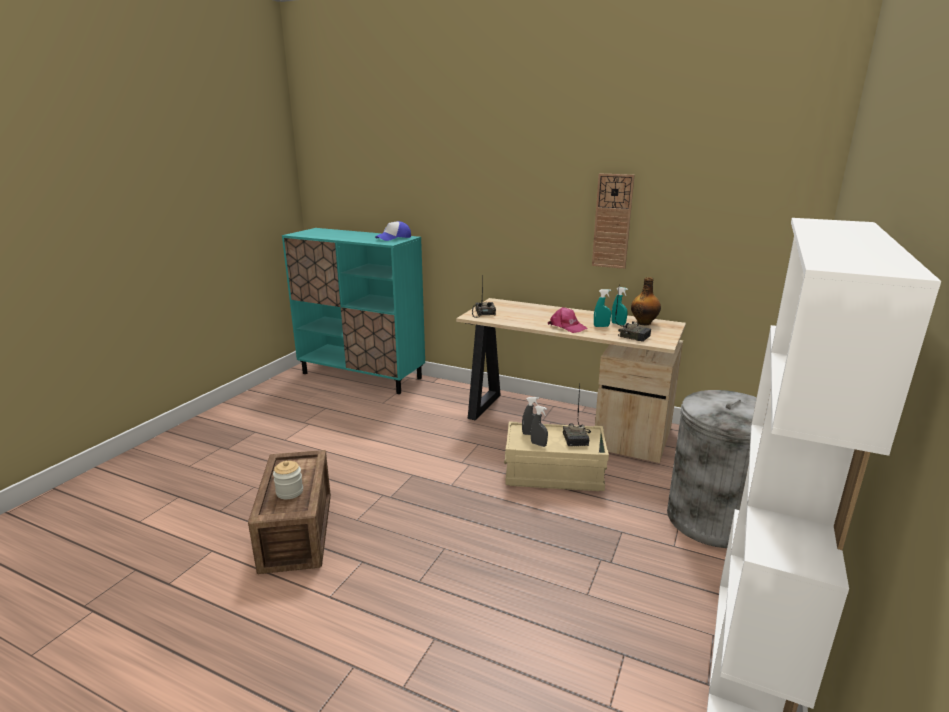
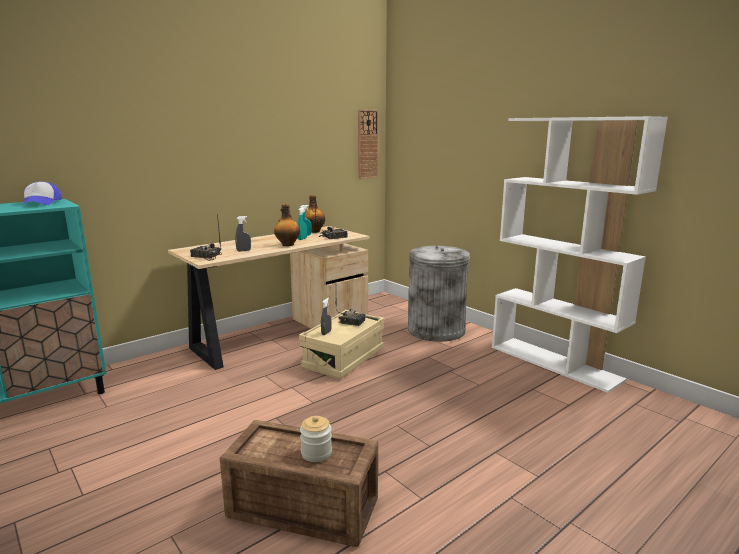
camera: 65 degrees left, 5 degrees down
grey spray bottle [531,405,548,447] -> grey spray bottle moved to [235,216,251,252]
pink cap [548,307,588,333] -> bottle [274,204,300,246]
wall clock [592,173,634,269] -> wall clock moved to [358,109,379,179]

